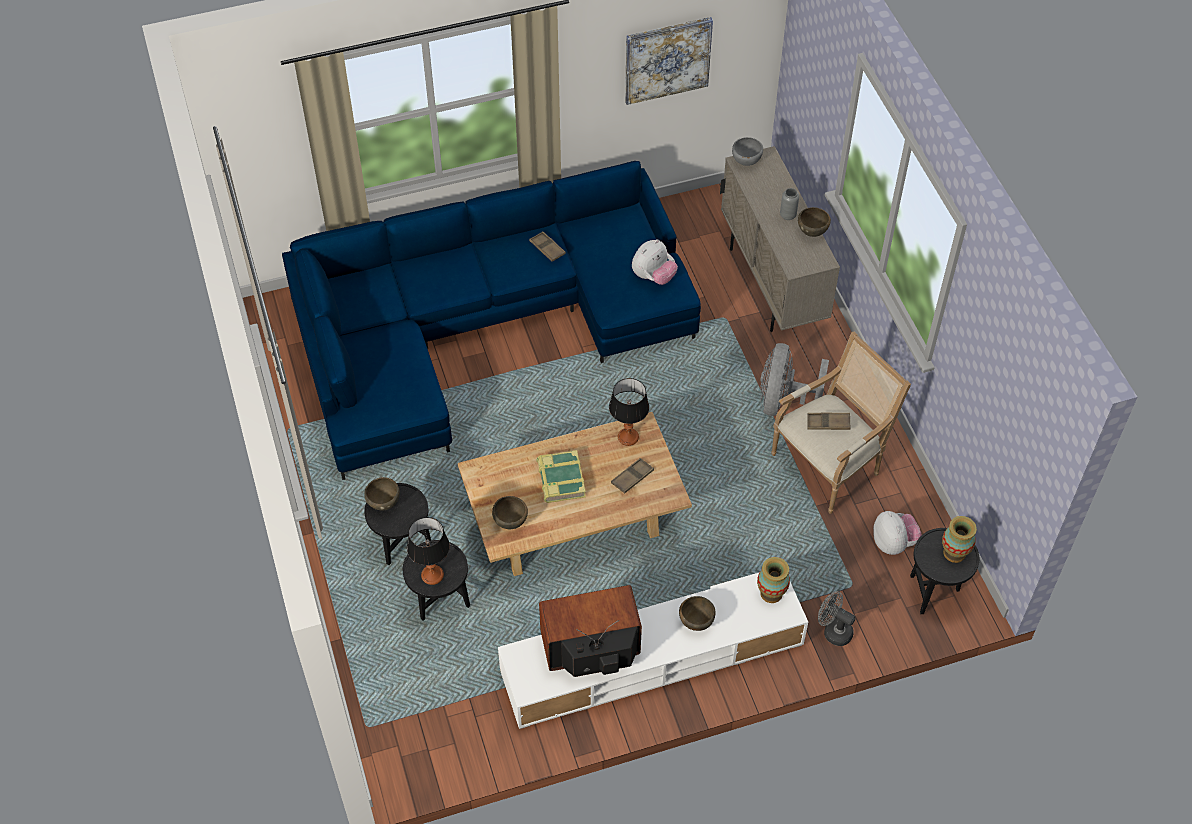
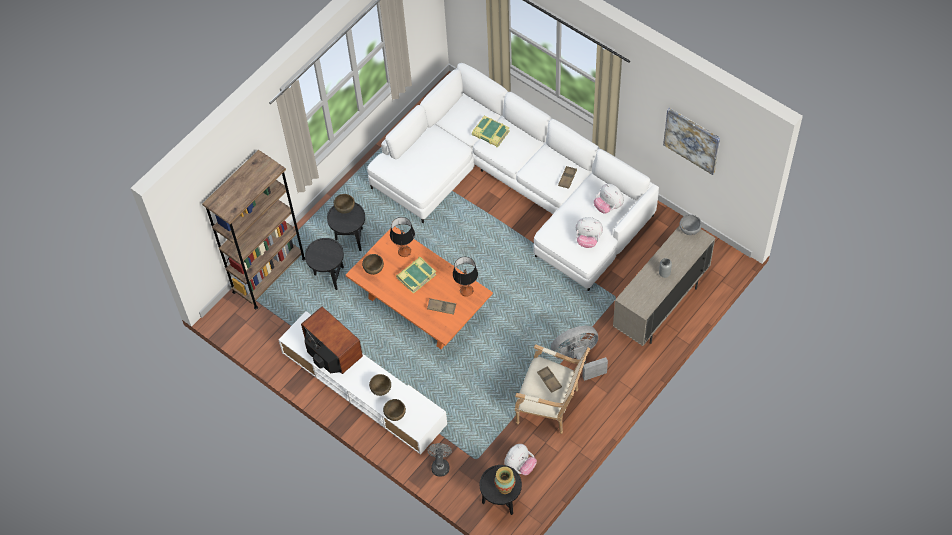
camera: 60 degrees right, 5 degrees up
blue sofa [282,161,701,480] -> white sofa [367,63,659,291]
table lamp [407,517,450,585] -> table lamp moved to [390,217,415,257]
beige coffee table [458,412,692,576] -> orange coffee table [346,227,493,349]
vase [757,557,790,603] -> none
brown bowl [798,207,831,237] -> brown bowl moved to [383,399,406,421]
none -> brown bookcase [202,150,305,309]
none -> book [472,115,510,147]
none -> plush toy [594,183,624,213]

